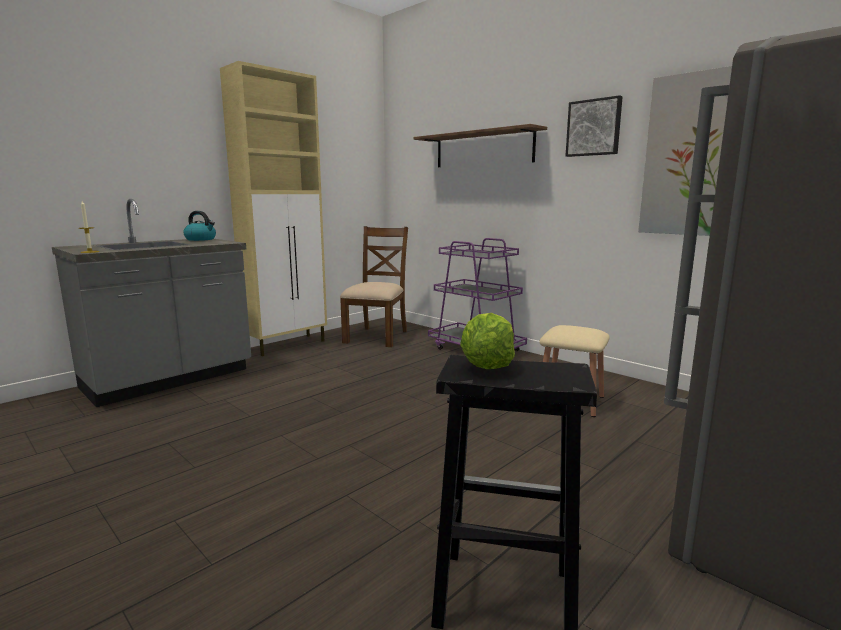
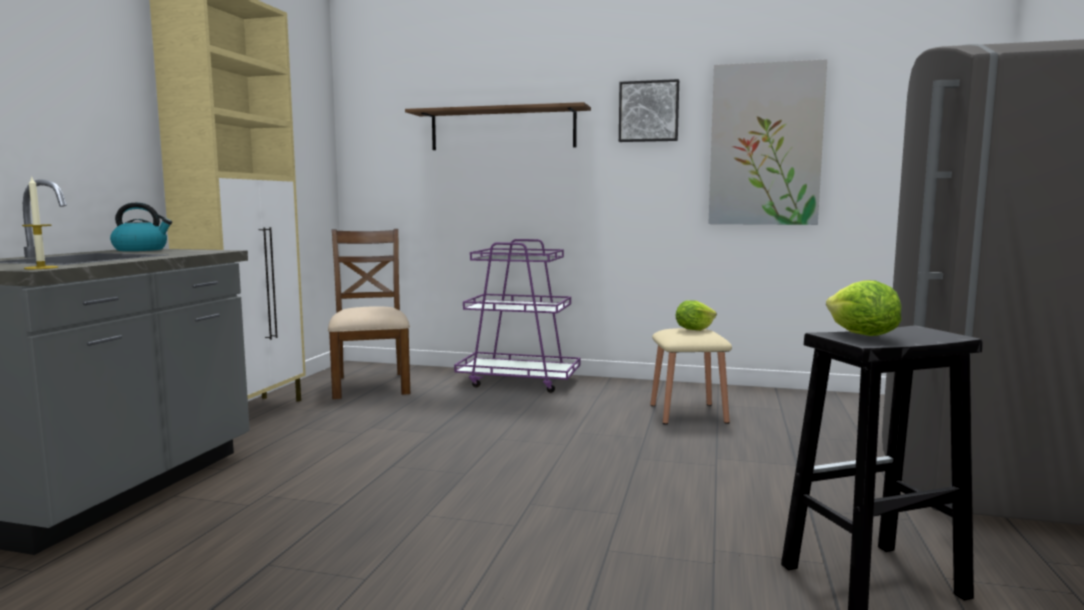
camera: 30 degrees left, 5 degrees down
none -> lettuce [675,300,717,331]

